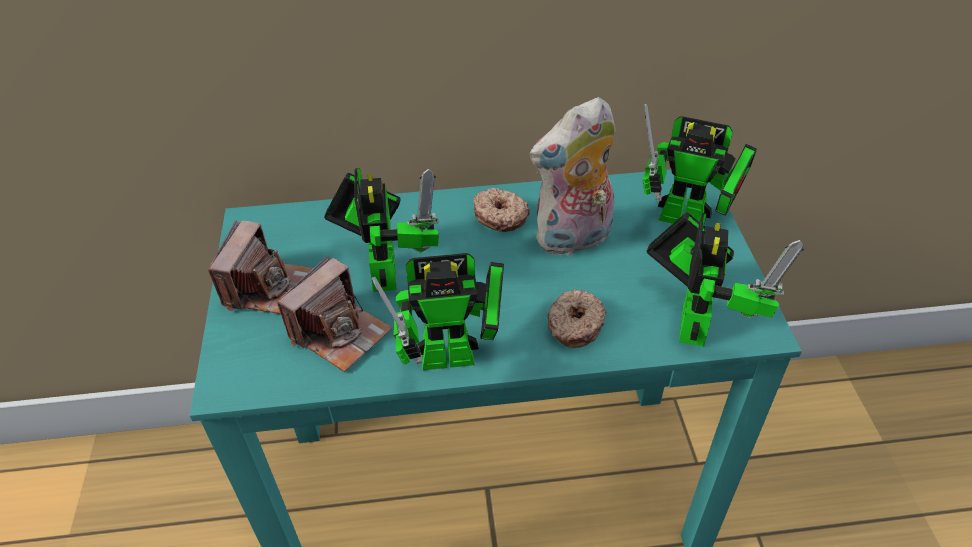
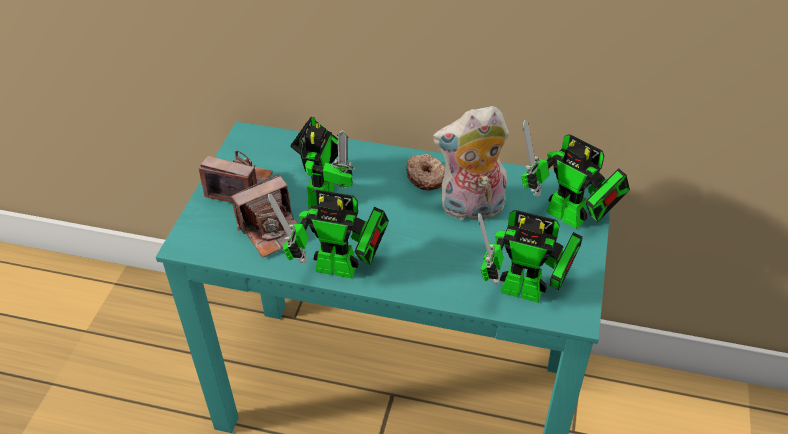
camera: 20 degrees right, 0 degrees up
camera [208,220,313,314] -> camera turned 105 degrees counterclockwise [199,150,273,203]
donut [547,289,606,348] -> none
toy robot [647,212,804,347] -> toy robot turned 75 degrees clockwise [478,210,583,303]

